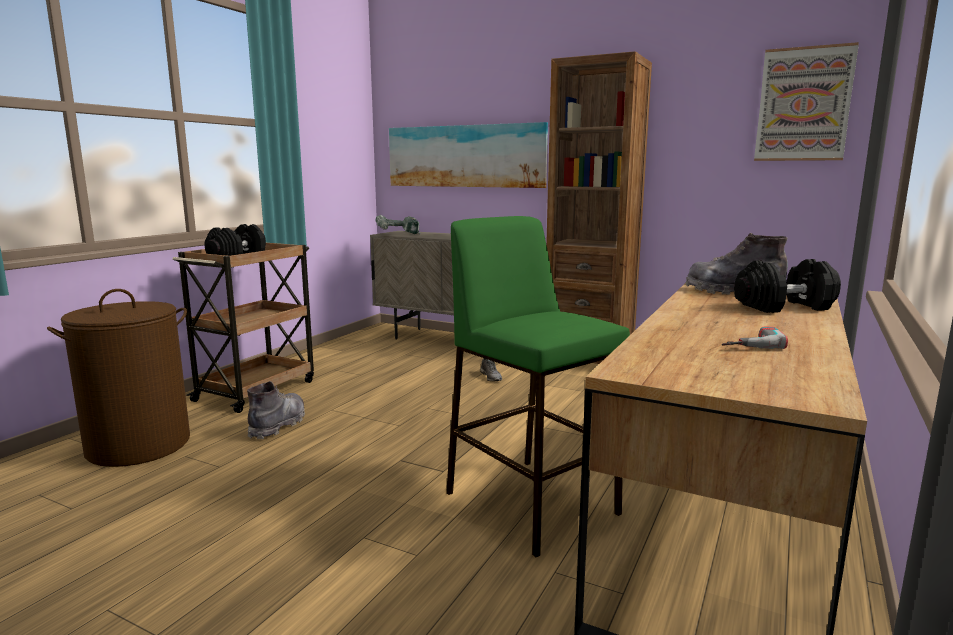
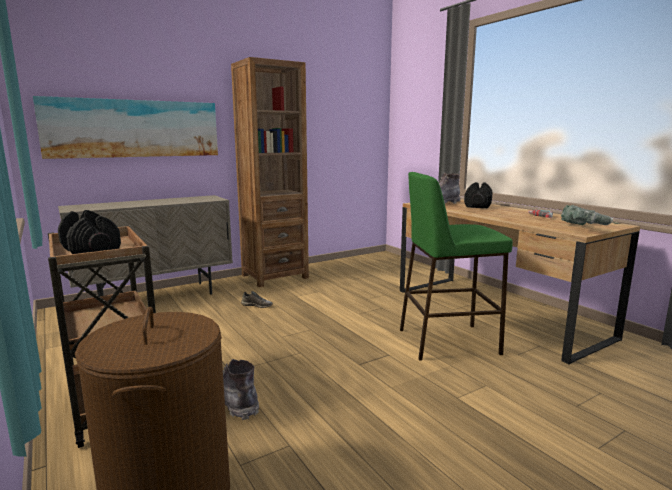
camera: 60 degrees left, 0 degrees up
power drill [376,215,421,234] -> power drill moved to [561,205,620,225]
picture [754,42,859,161] -> none

